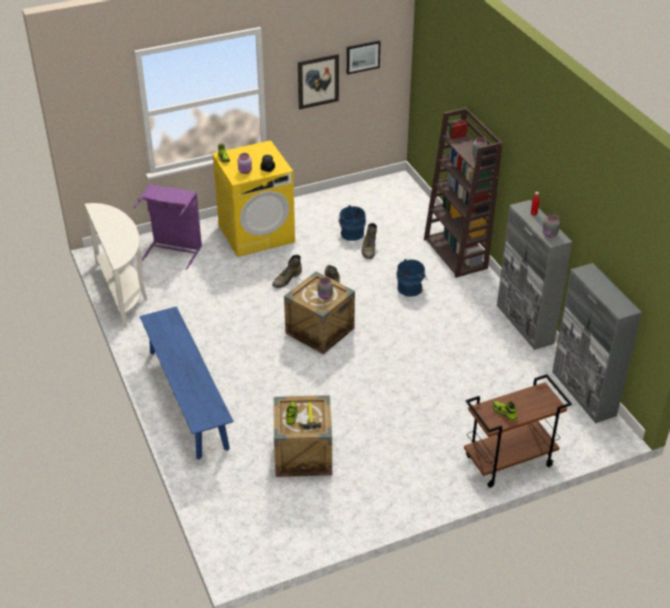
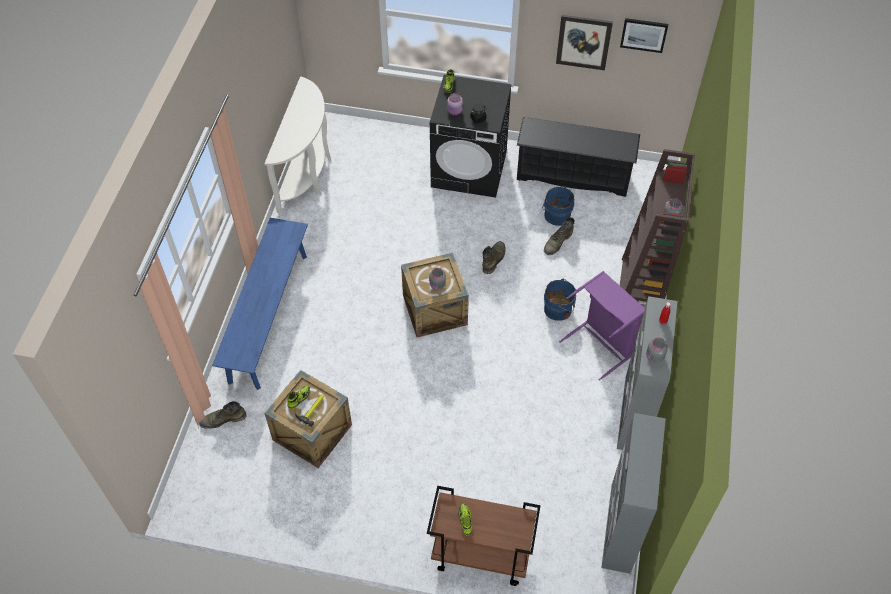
camera: 35 degrees right, 15 degrees up
purple laundry basket [133,184,202,270] -> purple laundry basket moved to [559,271,645,381]
yellow washing machine [212,140,295,257] -> black washing machine [430,75,512,198]
green boot [272,255,302,288] -> green boot moved to [199,401,247,429]
none -> black shoe rack [517,117,640,197]

